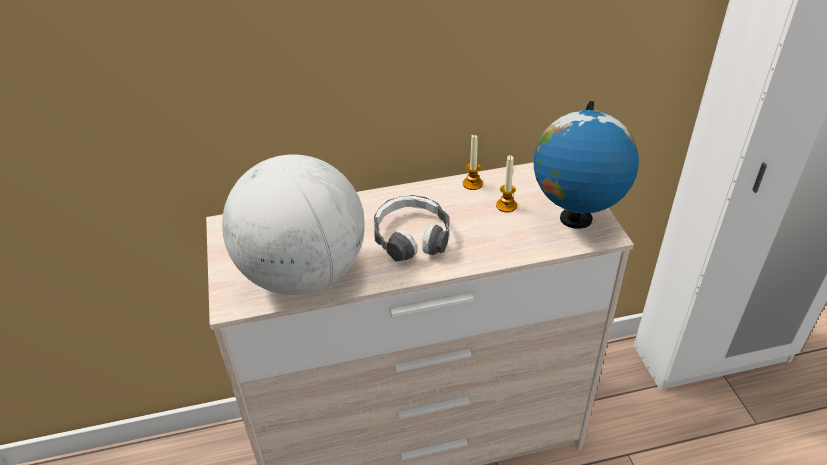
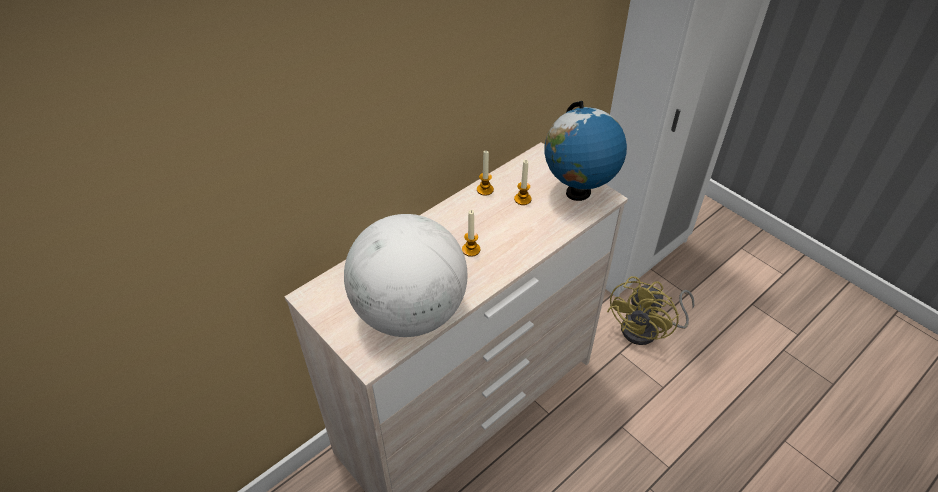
camera: 30 degrees left, 5 degrees up
headphones [374,195,450,262] -> candle [462,210,480,257]
none -> yellow fan [607,276,694,345]

